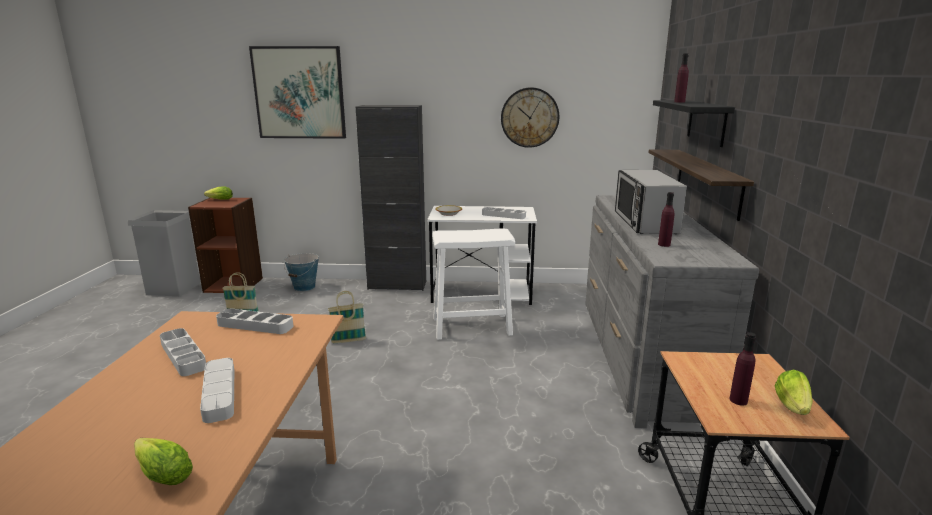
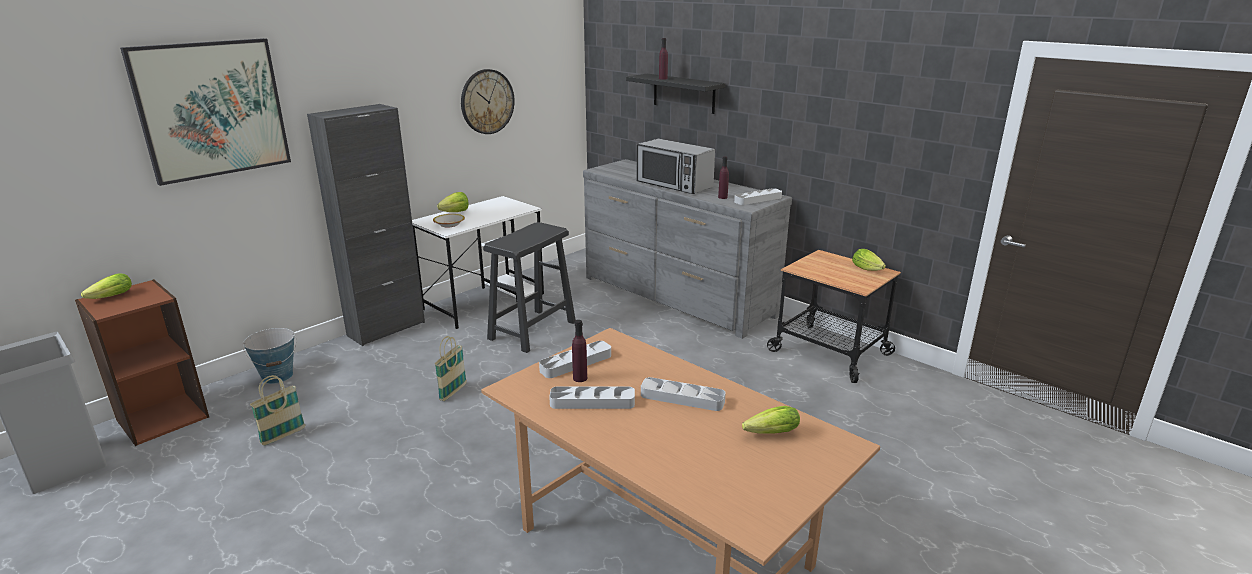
camera: 50 degrees left, 5 degrees up
white stool [432,228,515,340] -> black stool [483,222,576,353]
grey tray [482,207,526,219] -> grey tray moved to [734,188,782,205]
shelf [649,149,754,221] -> none
purple bottle [729,332,756,405] -> purple bottle moved to [572,320,587,382]
none -> lettuce [437,192,469,212]

